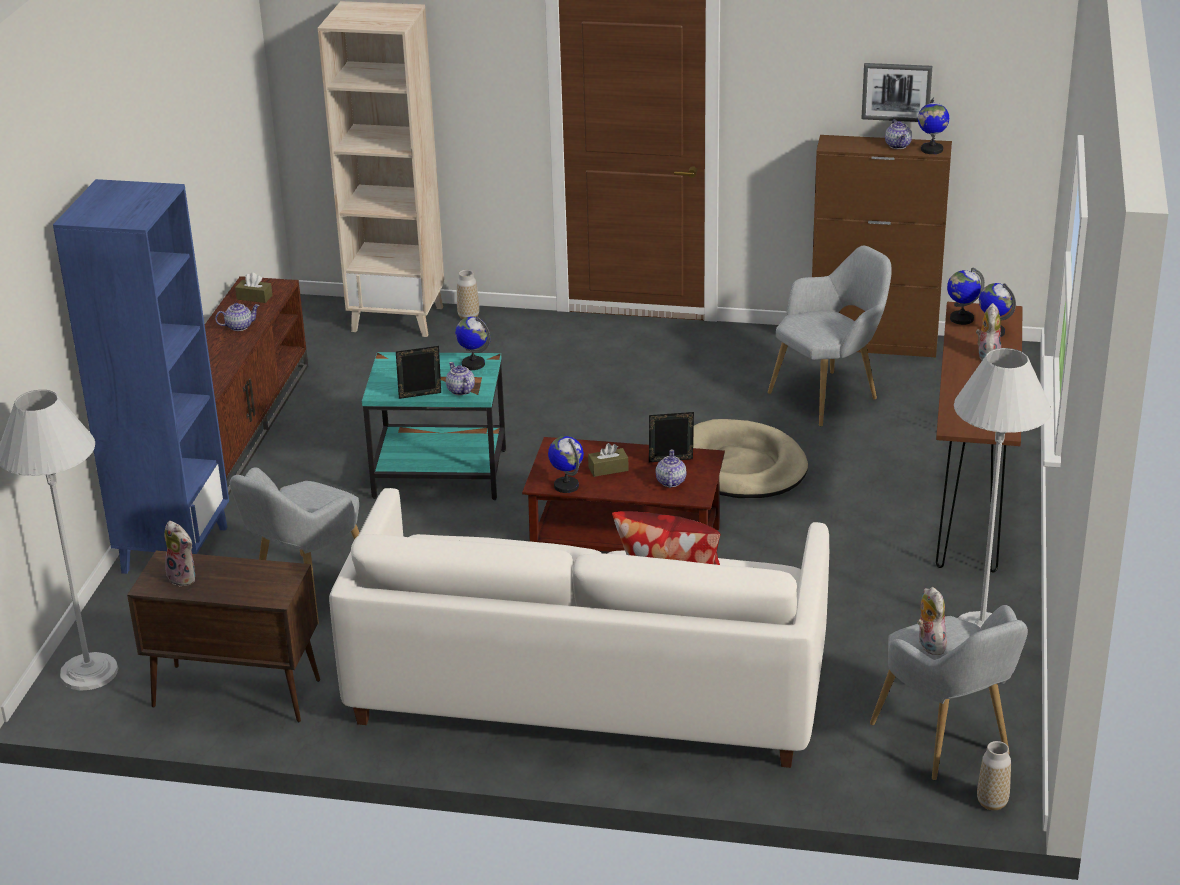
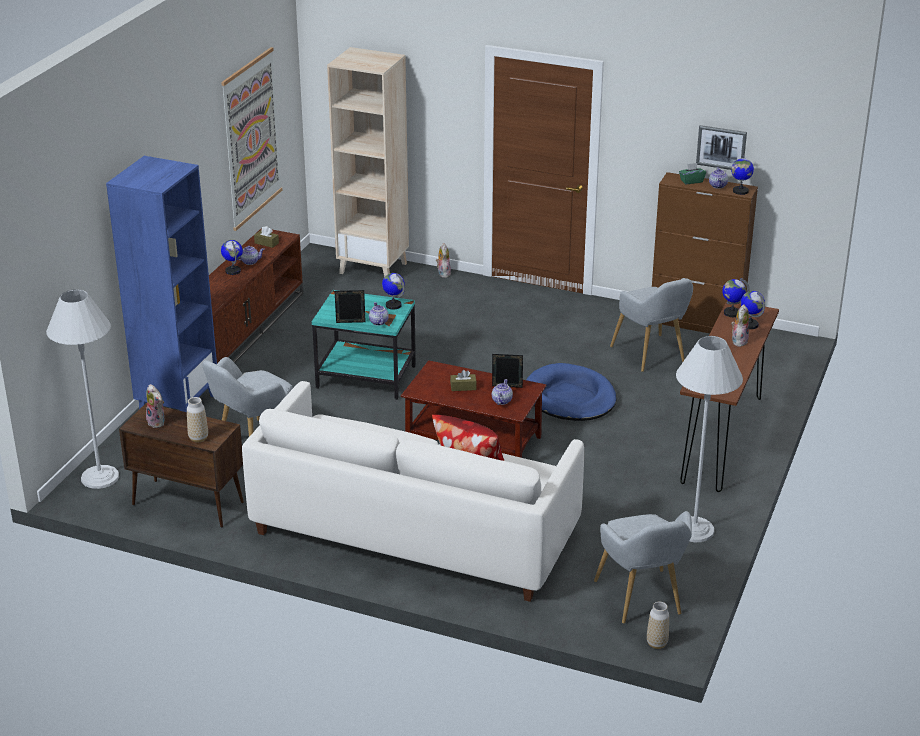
camera: 10 degrees right, 0 degrees up
vase [457,270,479,319] -> vase moved to [187,397,208,443]
globe [548,436,584,493] -> globe moved to [221,240,243,275]
beige dog bed [693,419,808,498] -> blue dog bed [527,363,617,421]
grey armchair [768,246,892,427] -> grey armchair turned 90 degrees clockwise [610,278,693,372]
plush toy [917,587,947,655] -> plush toy moved to [436,243,451,278]
none -> picture [221,47,282,231]
none -> green tissue box [679,163,706,184]

